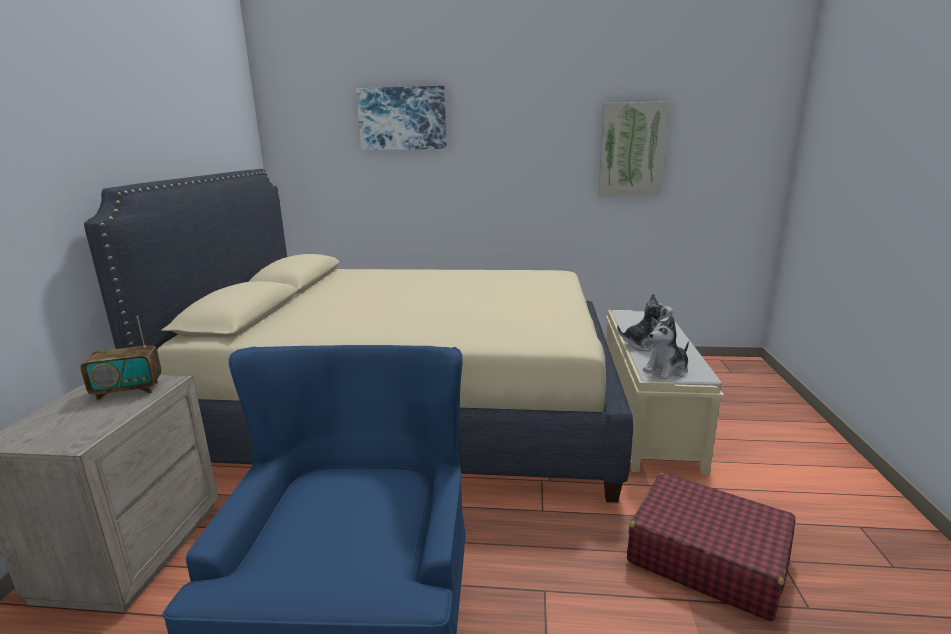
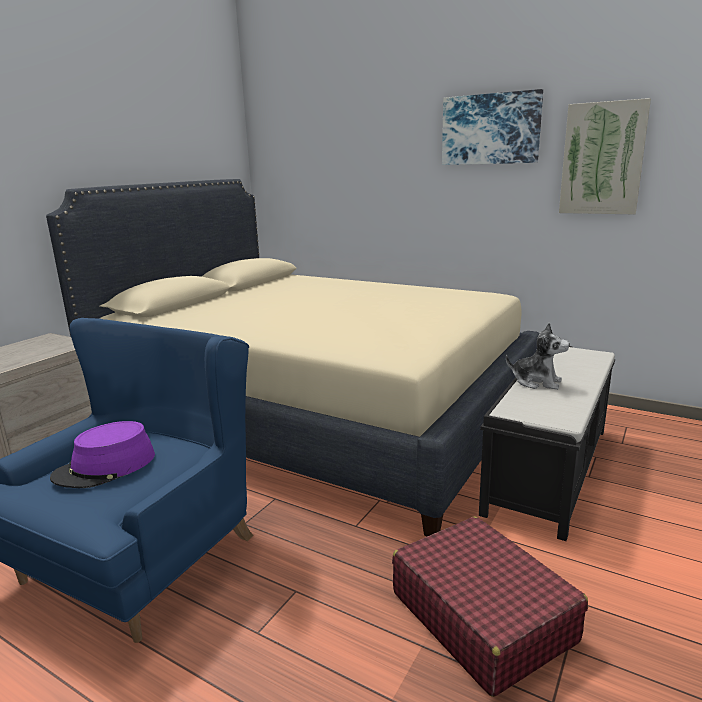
camera: 25 degrees right, 0 degrees up
radio [81,316,161,400] -> none
picture [356,86,447,150] -> picture moved to [442,89,543,165]
beige bench [606,310,724,475] -> black bench [479,346,615,541]
plush toy [643,316,689,380] -> none
none -> purple hat [50,421,155,488]

